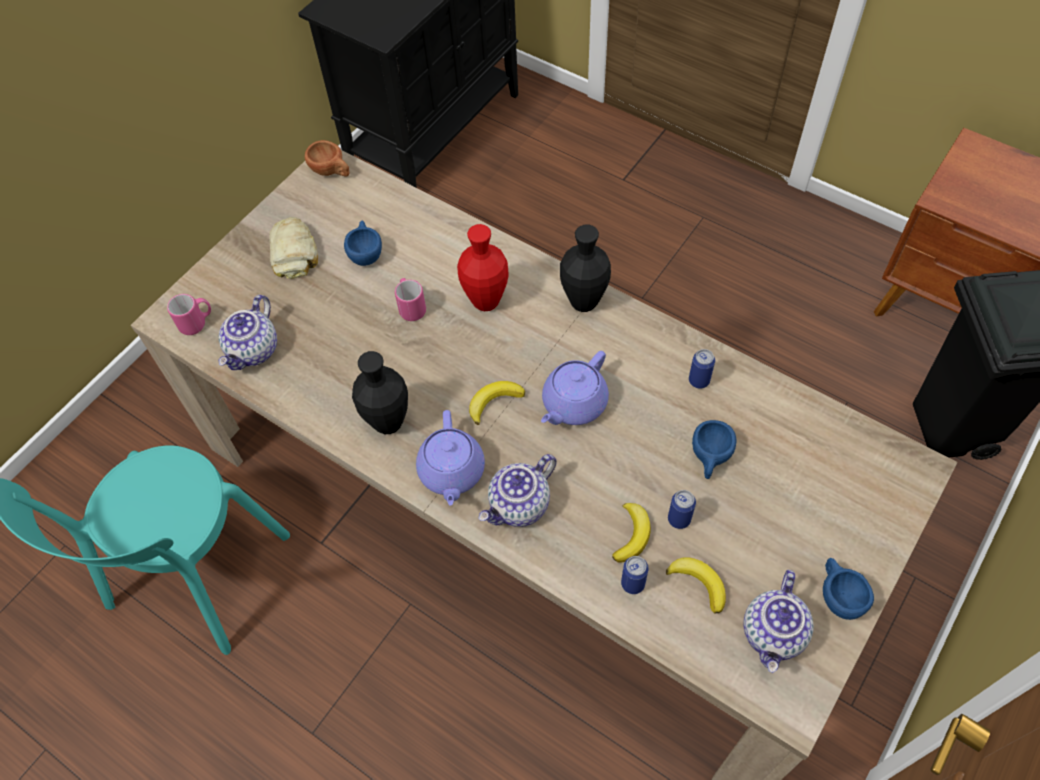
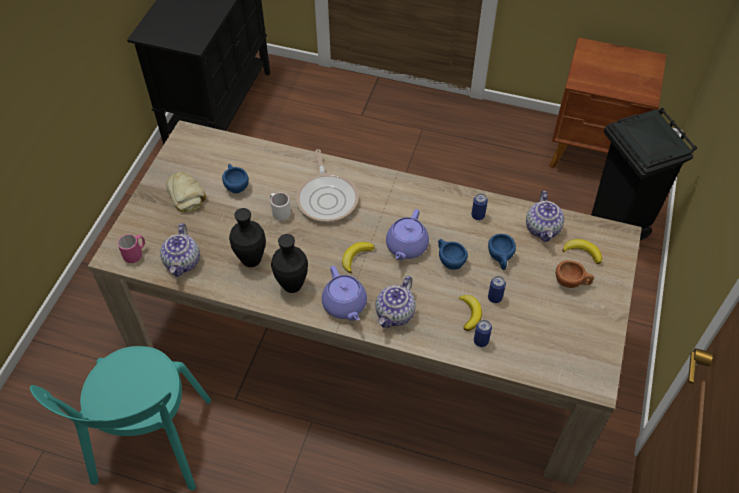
camera: 20 degrees left, 5 degrees down
brown cup [305,140,350,177] -> brown cup moved to [556,260,594,288]
pink mug [395,278,426,321] -> white mug [270,193,291,221]
red vase [457,224,509,311] -> frying pan [296,149,359,222]
black vase [560,225,611,312] -> black vase moved to [229,208,266,267]
banana [666,558,726,614] -> banana moved to [562,239,602,264]
teapot [744,570,814,673] -> teapot moved to [526,191,564,242]
blue cup [823,558,874,620] -> blue cup moved to [438,239,468,270]

